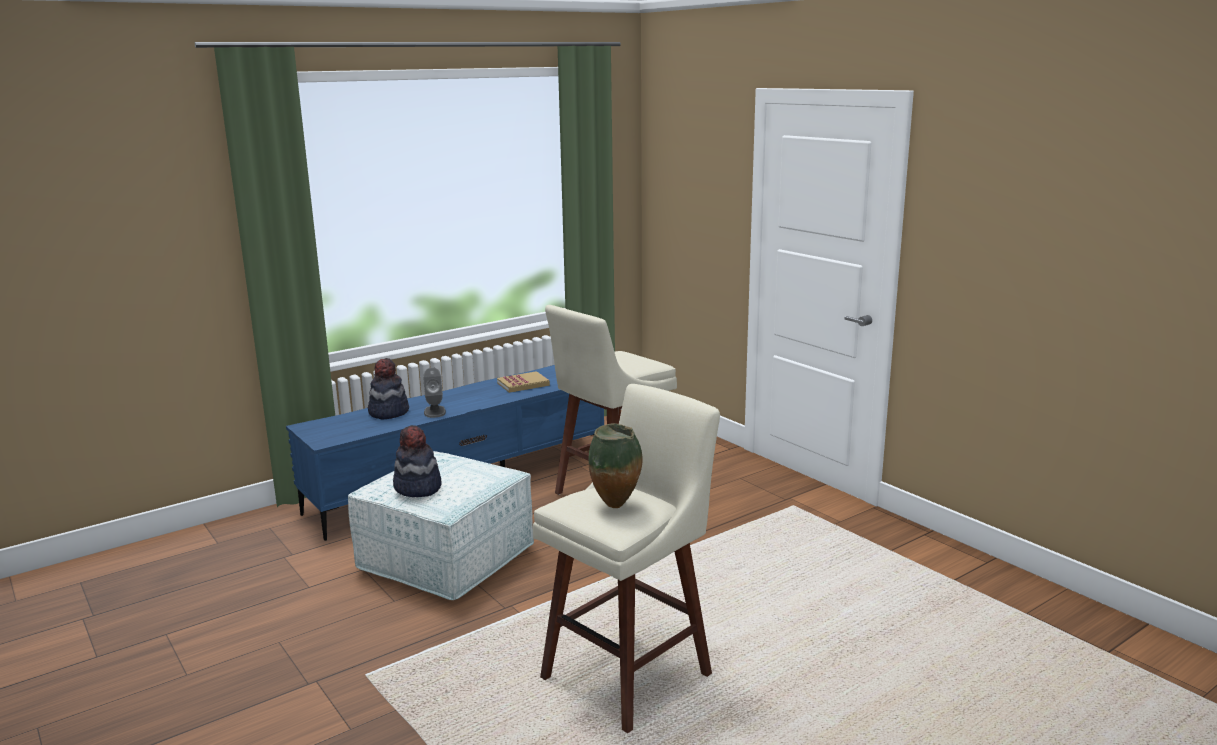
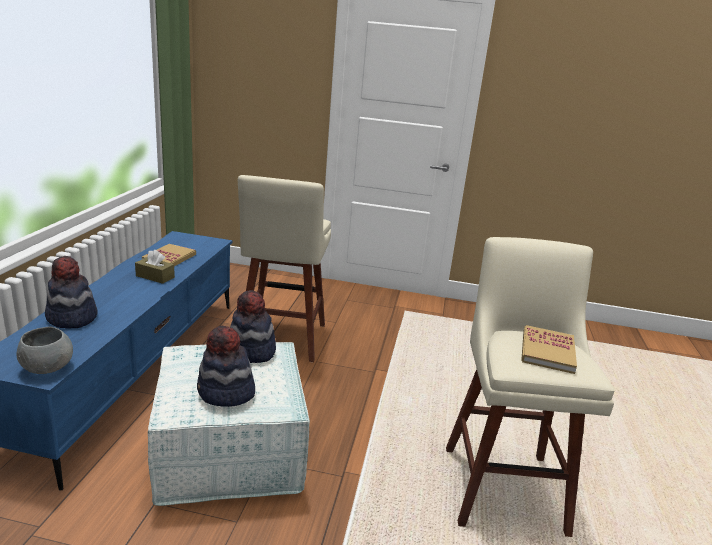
camera: 45 degrees left, 5 degrees up
grey speaker [423,367,446,418] -> none
vase [588,423,643,508] -> book [521,325,577,374]
none -> grey bowl [17,327,73,374]
none -> brown tissue box [135,250,175,284]
none -> hat [230,290,276,363]

